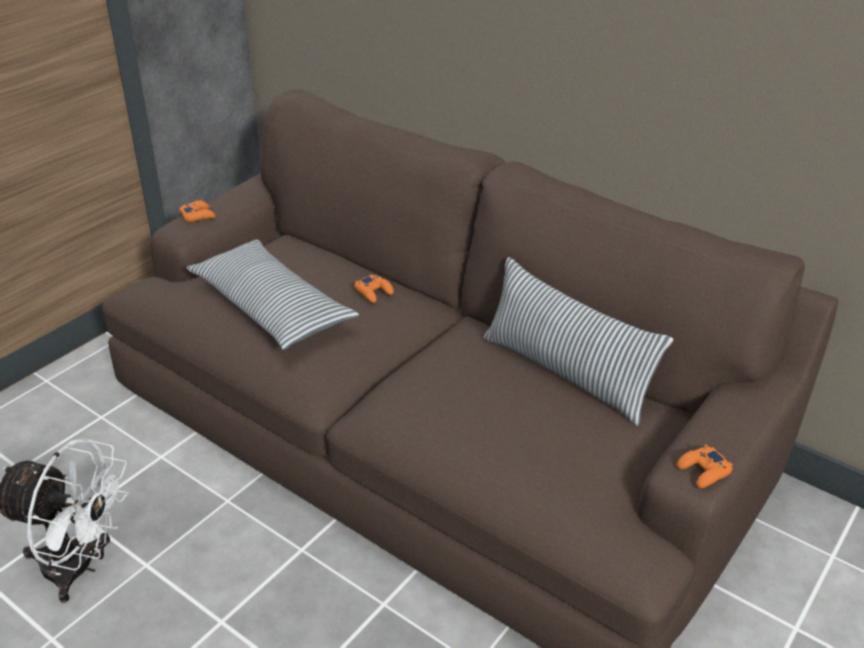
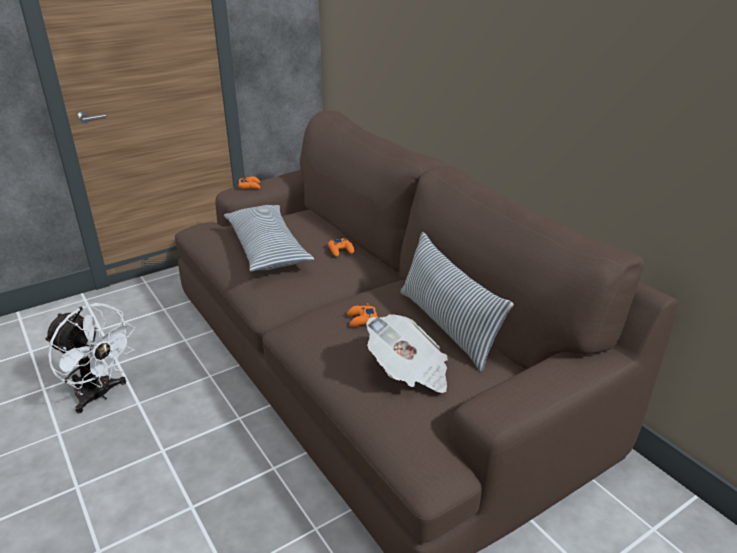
camera: 20 degrees right, 5 degrees down
orange game controller [677,444,733,488] -> orange game controller moved to [347,303,378,327]
none -> newspaper [366,314,448,393]

